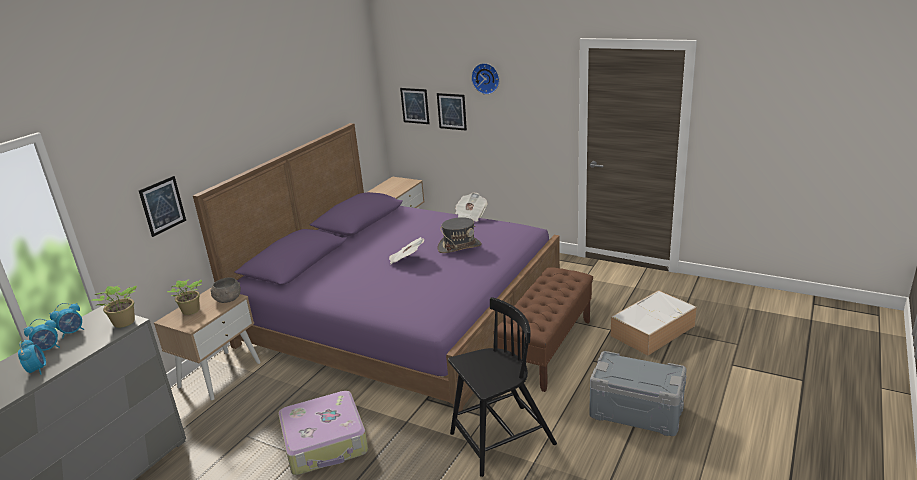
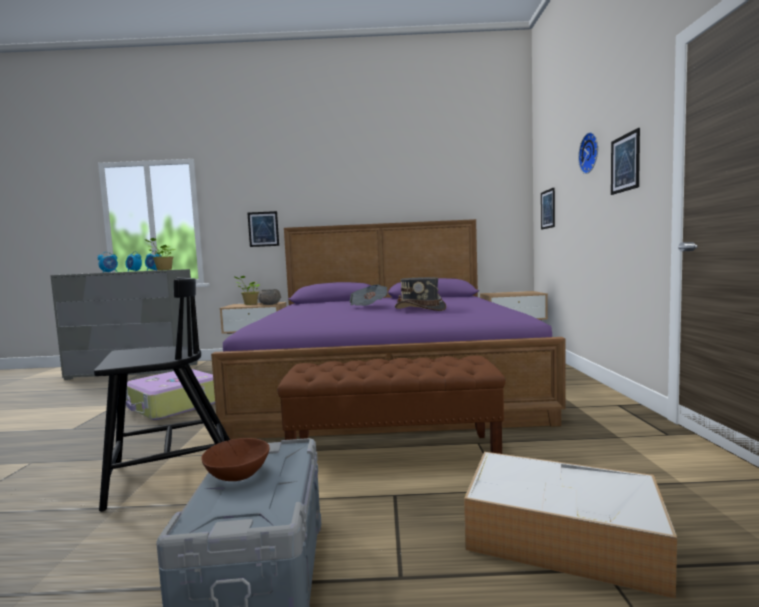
camera: 60 degrees right, 20 degrees down
picture [437,93,467,130] -> picture moved to [611,128,640,195]
black chair [448,297,557,477] -> black chair turned 60 degrees counterclockwise [94,278,230,512]
newspaper [455,193,487,222] -> none
none -> brown bowl [201,438,270,481]

